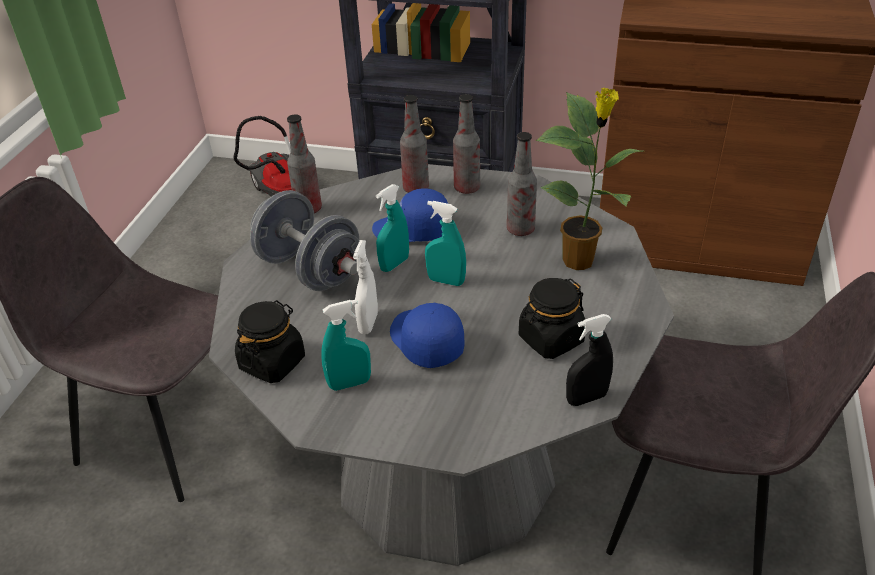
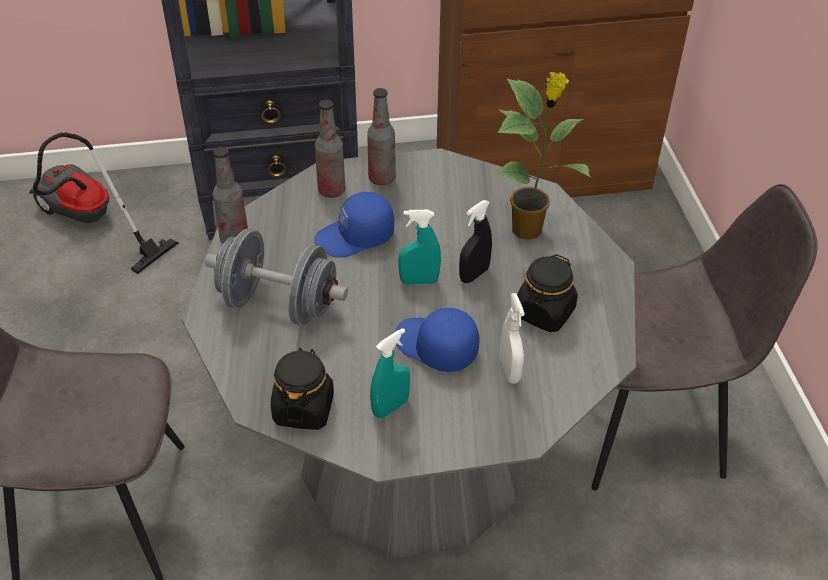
camera: 25 degrees left, 5 degrees up
white spray bottle [353,240,378,334] -> white spray bottle moved to [500,293,525,384]
turquoise spray bottle [376,184,409,272] -> none
bottle [507,132,537,236] -> none
black spray bottle [566,314,613,406] -> black spray bottle moved to [459,200,492,283]

